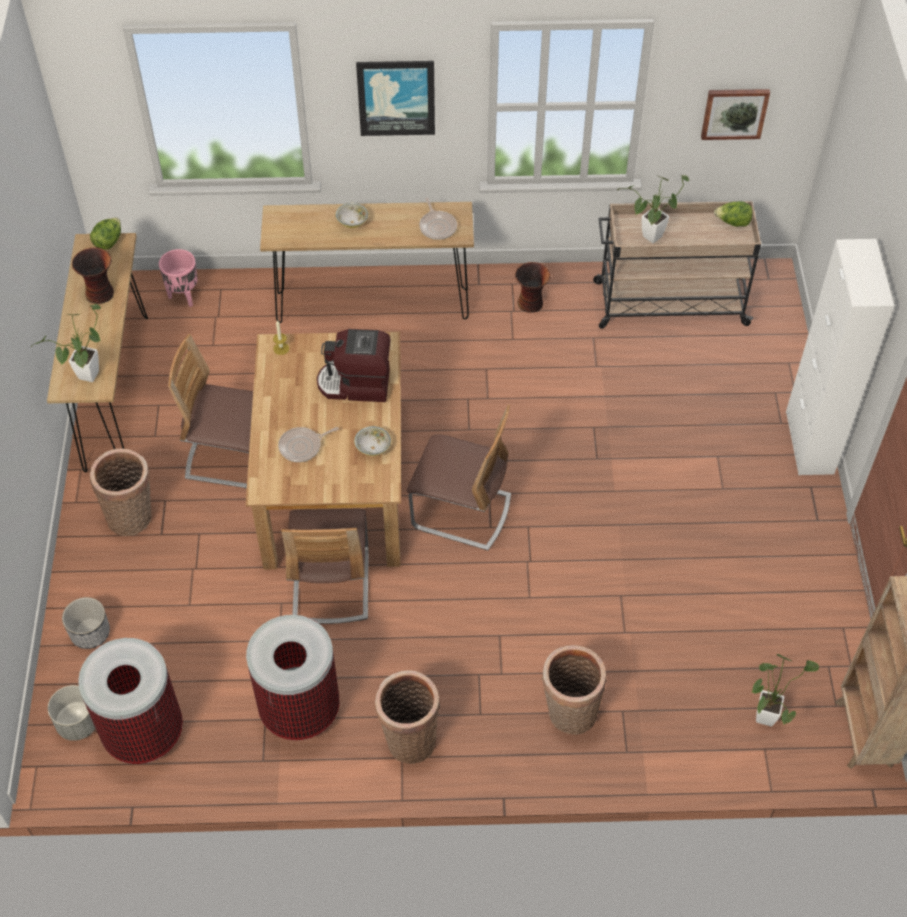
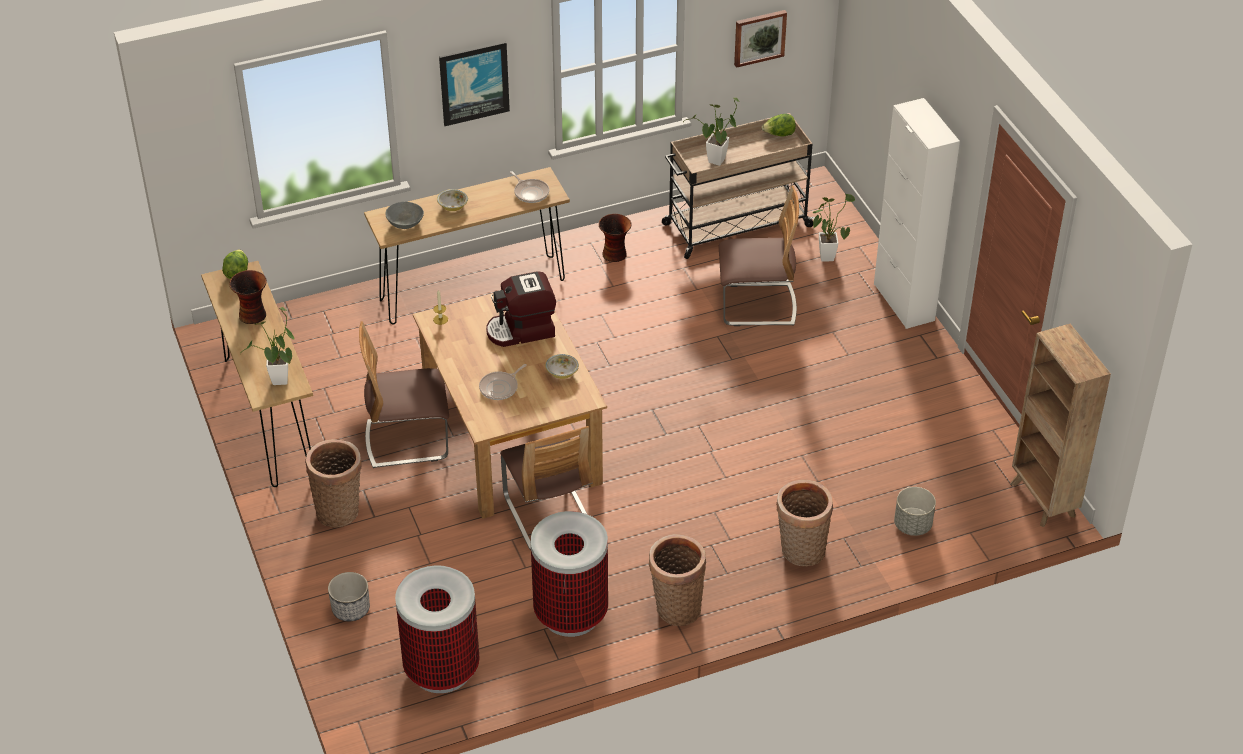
camera: 20 degrees left, 10 degrees down
grey planter [48,685,96,741] -> grey planter moved to [894,487,936,536]
pink planter [159,249,198,307] -> none
chair [407,405,511,550] -> chair moved to [719,185,799,326]
potted plant [752,654,819,726] -> potted plant moved to [812,193,855,262]
none -> grey bowl [385,202,424,229]

